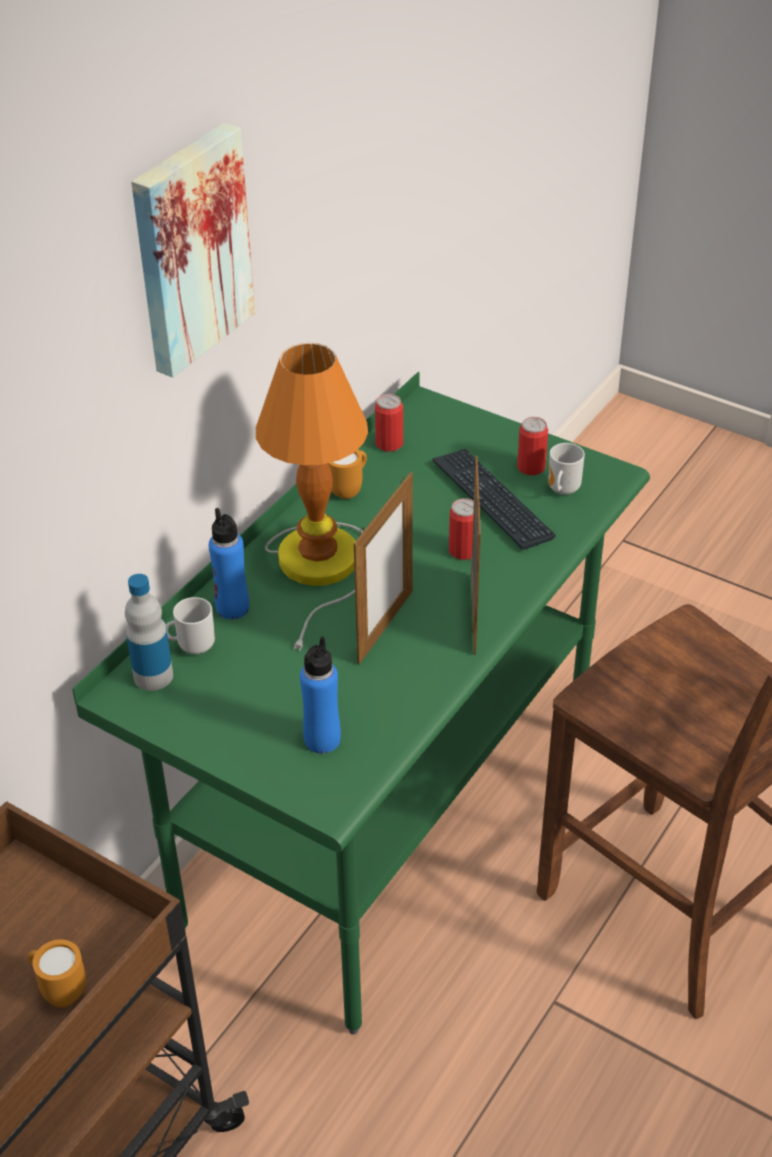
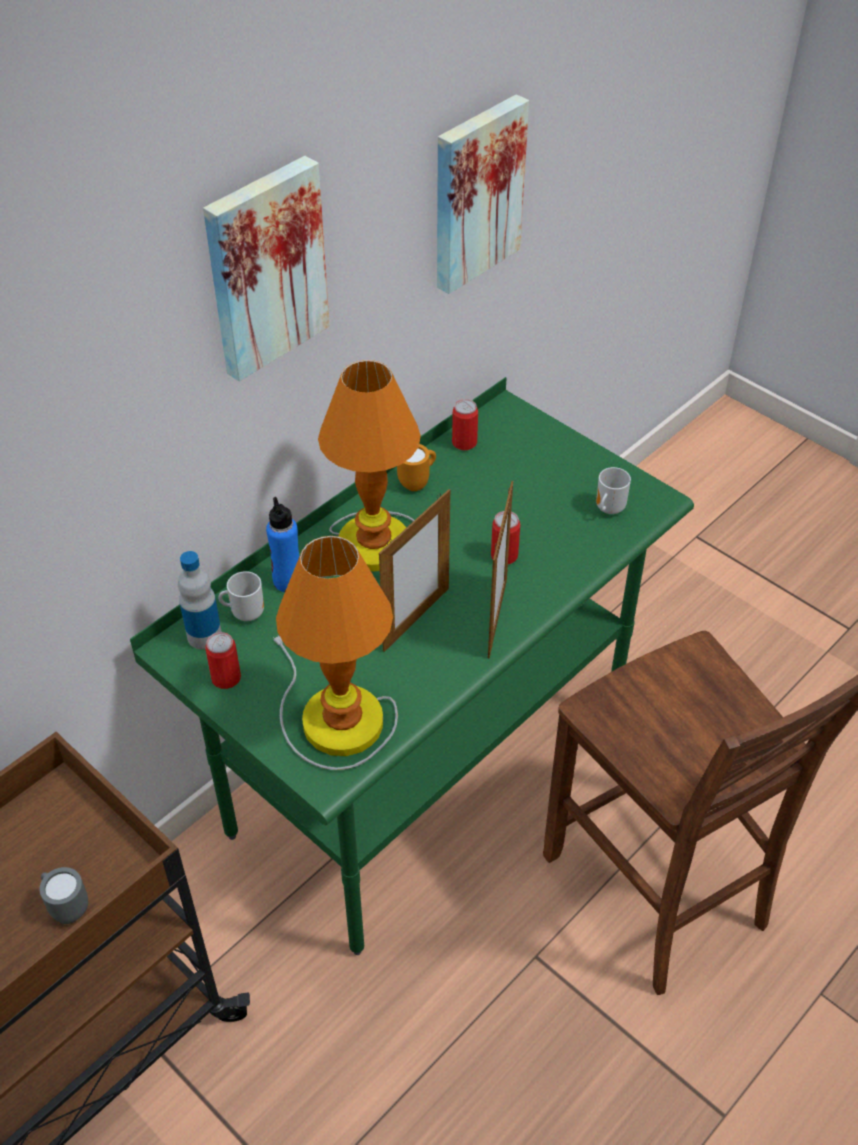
camera: 10 degrees right, 5 degrees up
orange mug [28,939,86,1008] -> grey mug [39,867,88,924]
blue bottle [300,637,341,753] -> table lamp [273,536,398,770]
keyboard [432,449,556,550] -> none
can [517,417,548,476] -> can moved to [205,632,241,689]
none -> picture [437,94,529,294]

